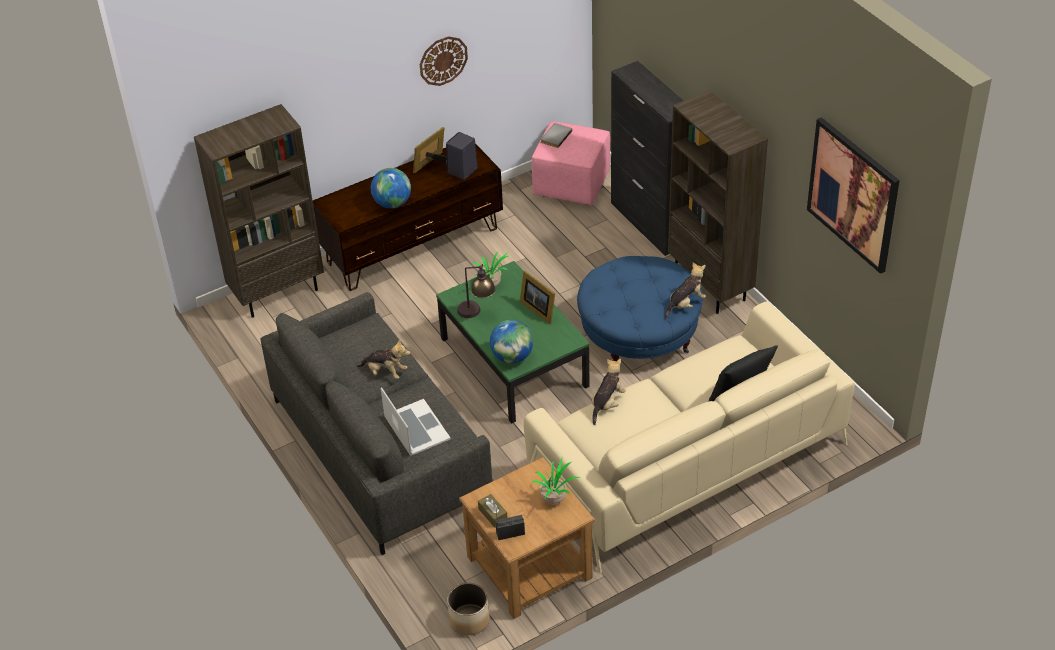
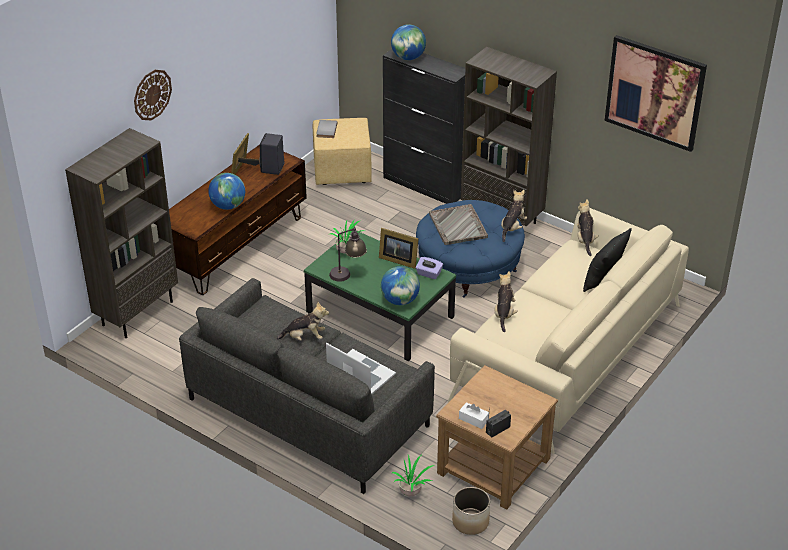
camera: 25 degrees left, 5 degrees down
wall clock [420,36,468,86] -> wall clock moved to [134,70,172,120]
brown tissue box [478,494,507,528] -> white tissue box [459,402,489,429]
pink ottoman [532,121,610,205] -> yellow ottoman [313,118,371,185]
potted plant [533,458,581,504] -> potted plant moved to [392,455,435,496]
none -> globe [391,24,426,60]
none -> purple tissue box [415,257,443,279]
none -> grey tray [429,204,488,245]
none -> plush toy [577,199,599,256]

